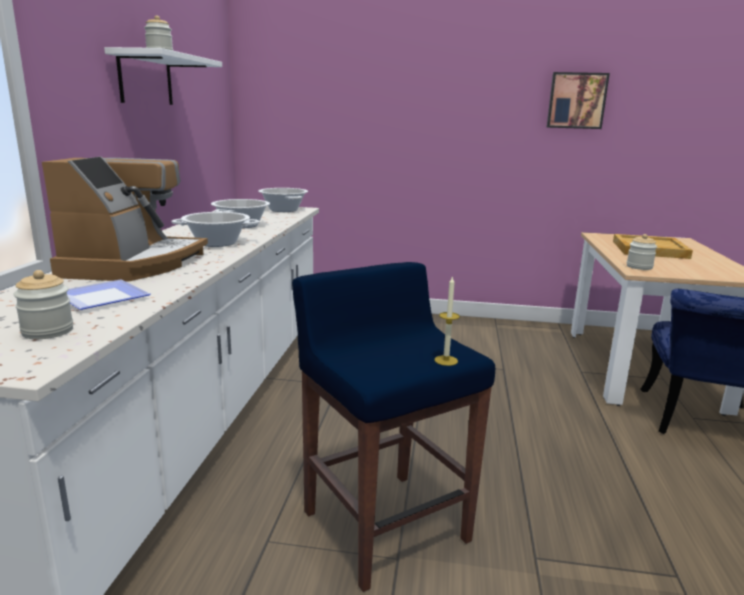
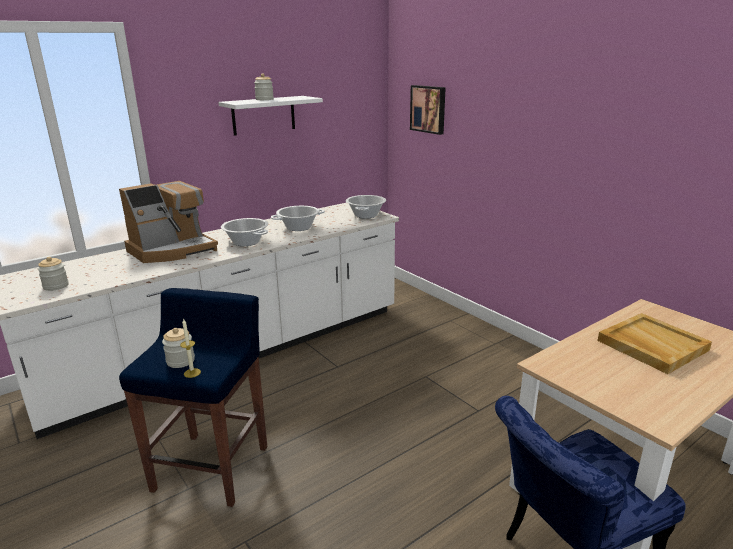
camera: 45 degrees right, 5 degrees up
plate [67,280,150,310] -> none
picture [547,72,610,129] -> picture moved to [410,85,446,135]
jar [627,234,657,270] -> jar moved to [162,328,195,368]

